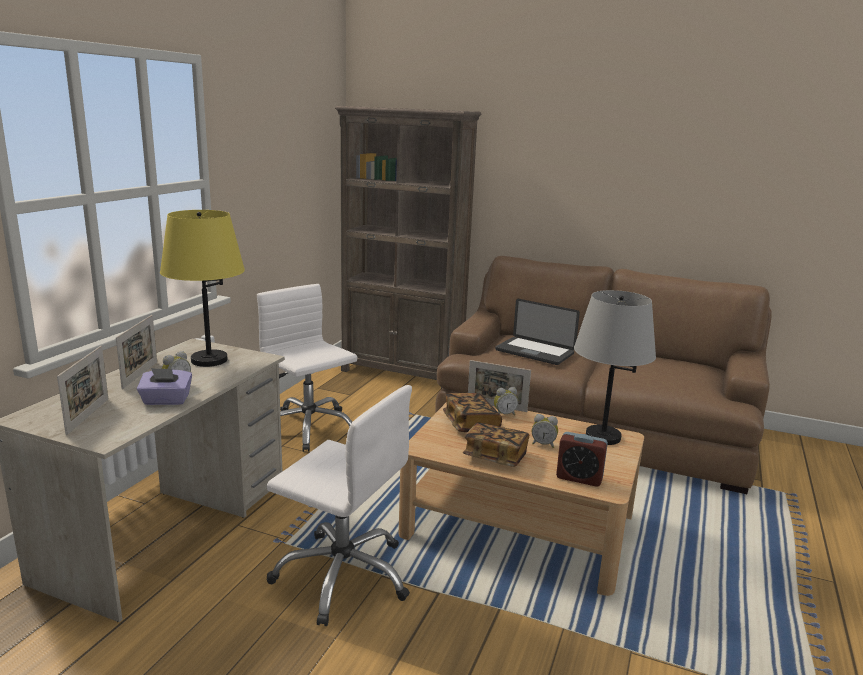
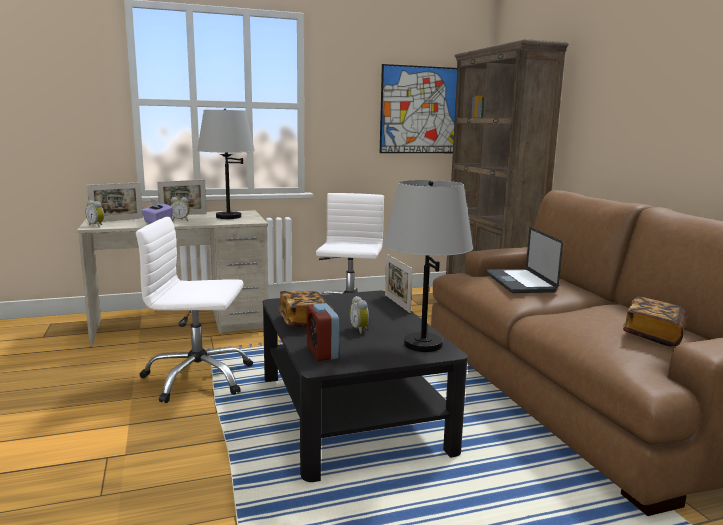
camera: 50 degrees right, 5 degrees down
yellow table lamp [160,210,245,367] -> grey table lamp [197,109,255,219]
white office chair [267,385,412,626] -> white office chair turned 105 degrees clockwise [136,217,253,403]
beige coffee table [399,402,644,596] -> black coffee table [263,291,468,482]
book [443,393,502,432] -> book moved to [623,297,686,346]
alarm clock [494,387,518,415] -> alarm clock moved to [85,200,104,227]
none -> picture [380,64,457,153]

